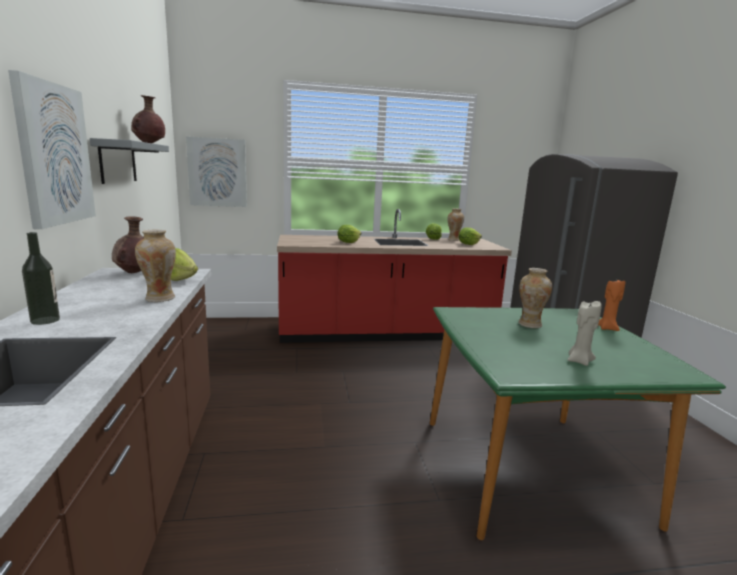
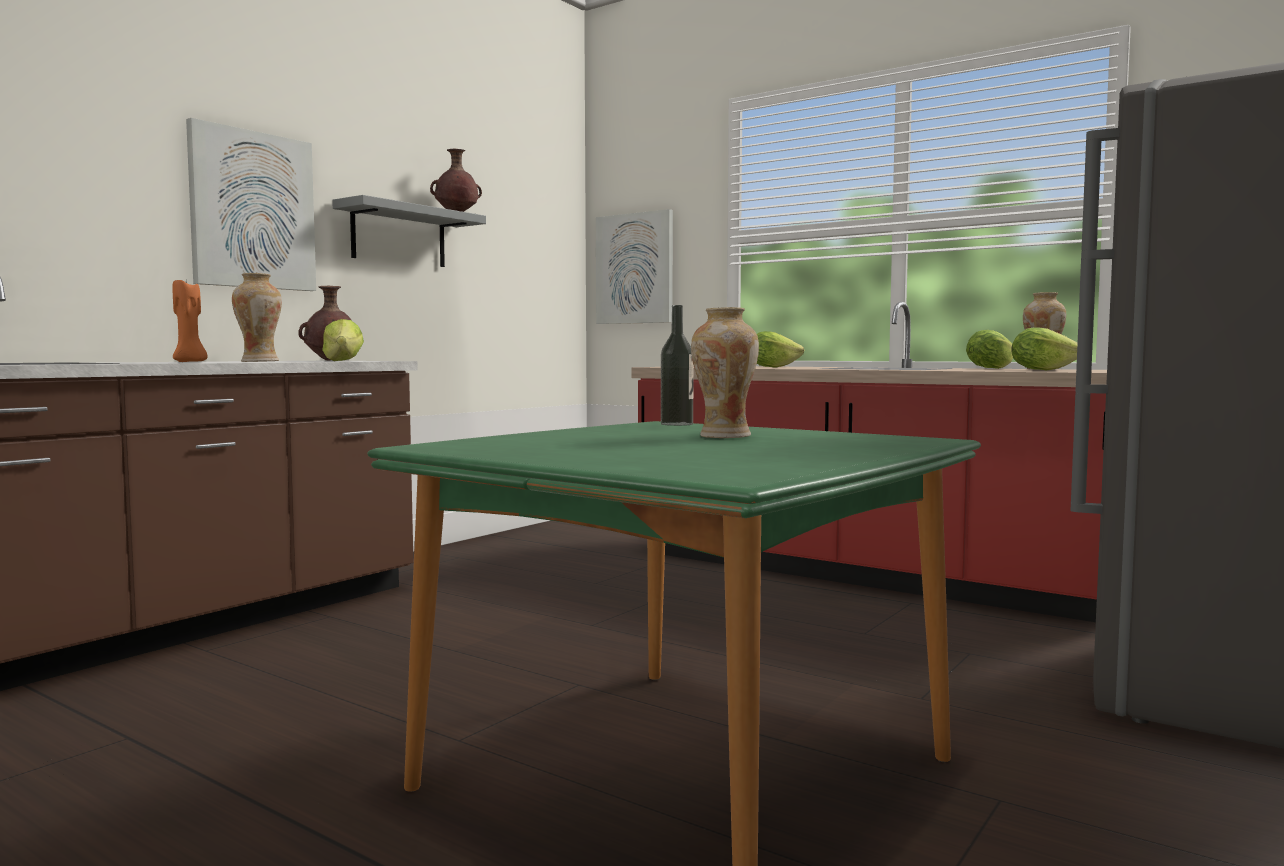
camera: 45 degrees right, 10 degrees down
bottle [22,232,60,325] -> bottle moved to [661,305,694,426]
beige candle [567,301,602,366] -> none
orange candle [598,280,625,331] -> orange candle moved to [173,280,208,362]

